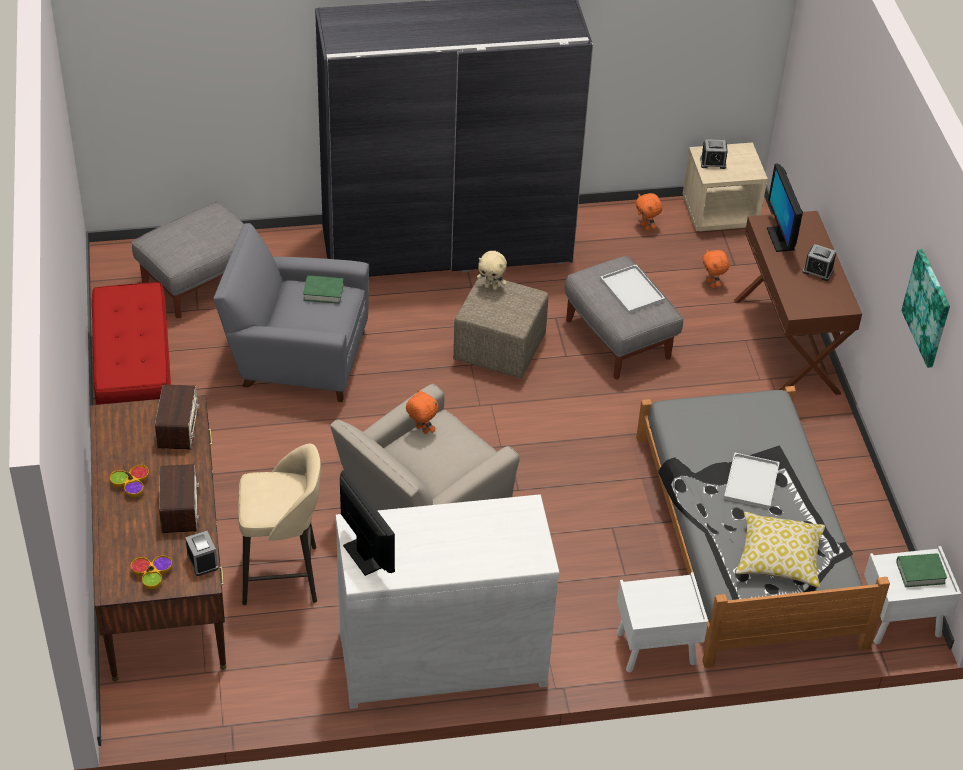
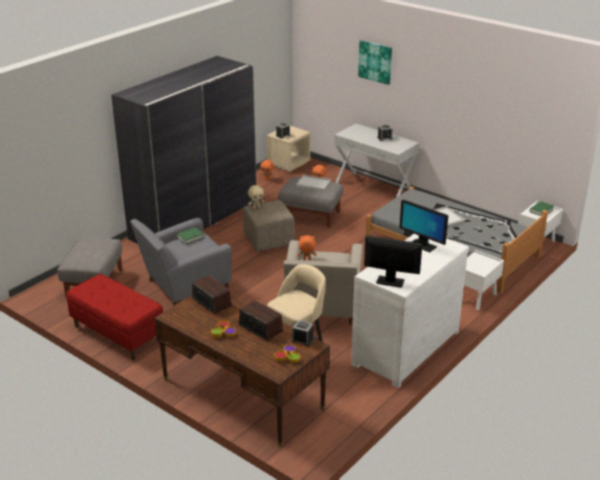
camera: 40 degrees left, 15 degrees down
brown console table [734,211,862,395] -> white console table [334,124,419,197]
pillow [735,512,825,588] -> none
monitor [767,163,803,252] -> monitor moved to [399,200,449,252]
picture [901,249,950,368] -> picture moved to [358,40,392,85]

